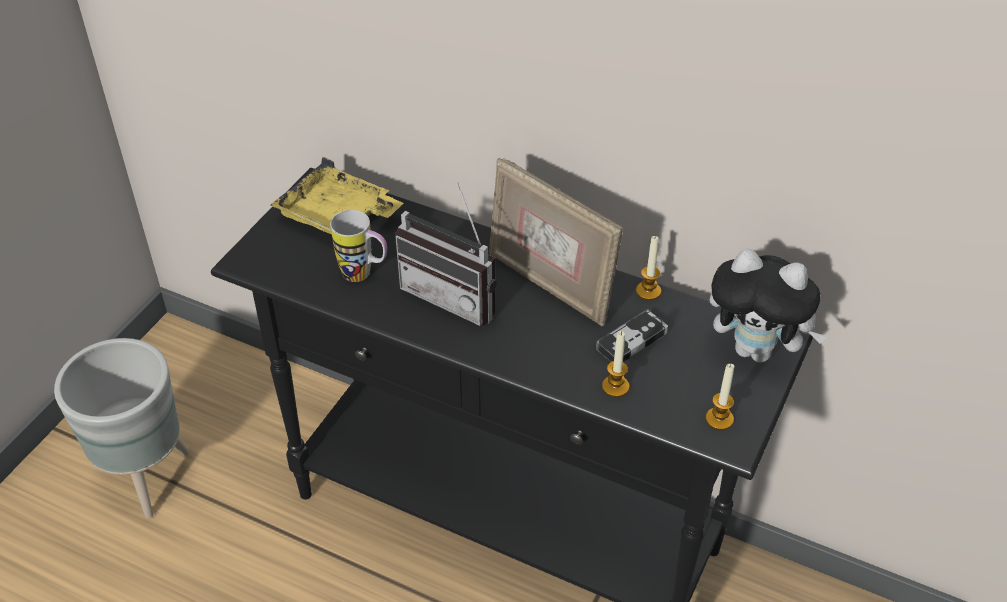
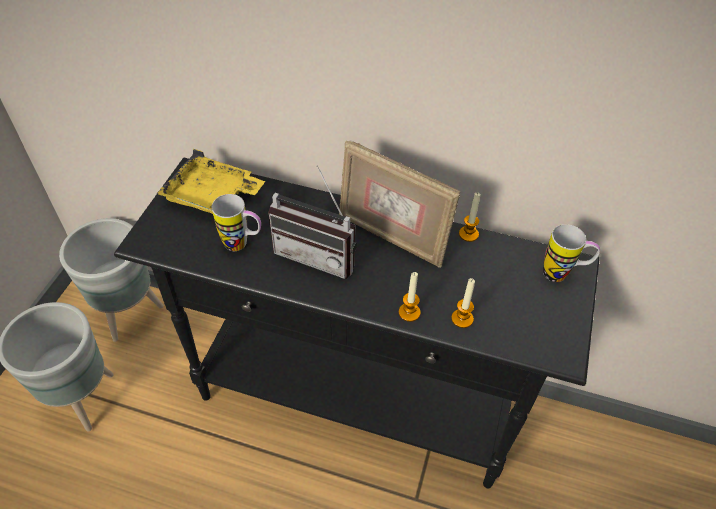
camera: 10 degrees left, 5 degrees up
game controller [596,309,668,362] -> none
candle [706,364,735,430] -> candle moved to [399,272,421,322]
plush toy [709,249,827,363] -> mug [543,224,600,282]
none -> grey planter [59,218,164,342]

